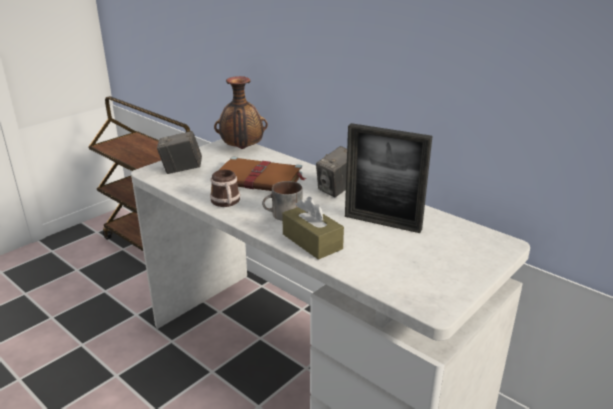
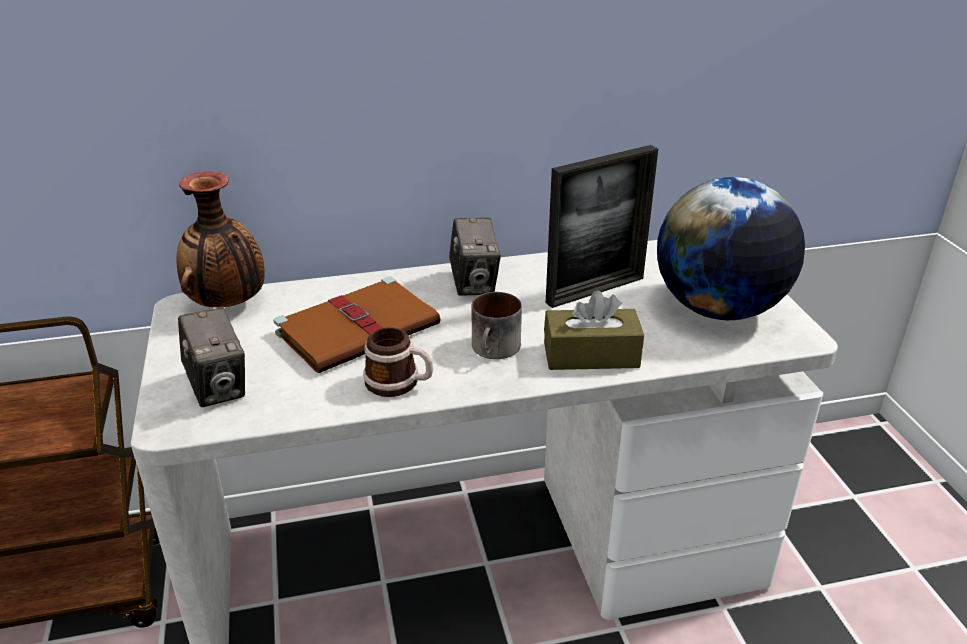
camera: 55 degrees left, 5 degrees up
camera [157,131,202,174] -> camera turned 60 degrees counterclockwise [178,307,245,407]
none -> globe [657,177,805,320]

